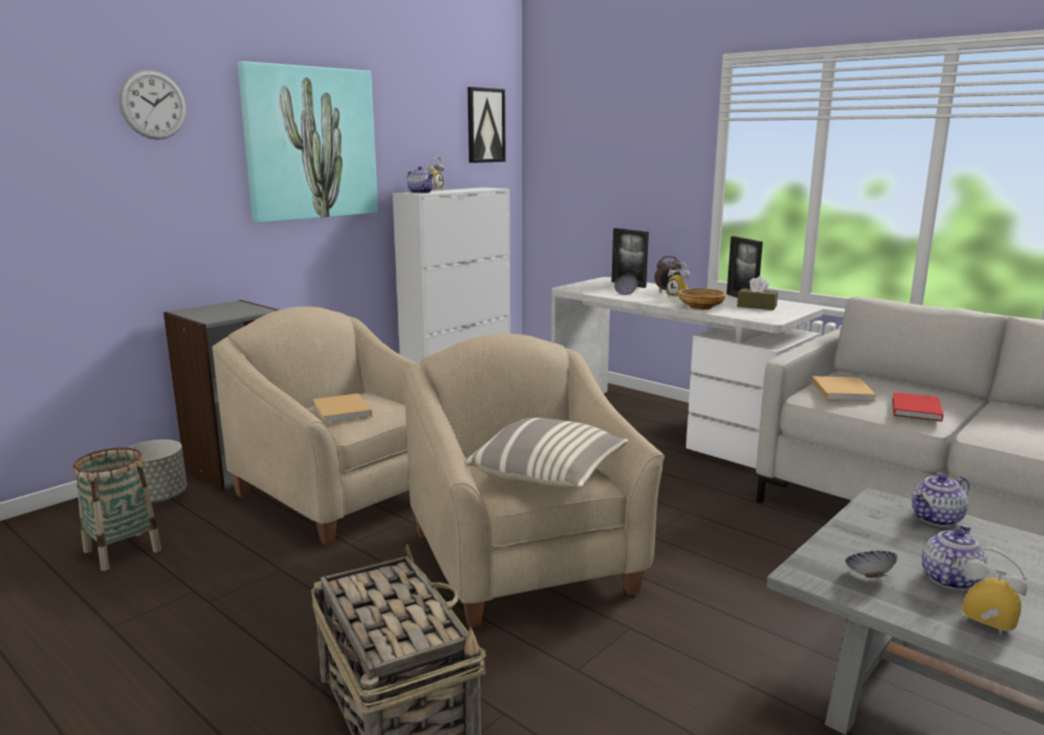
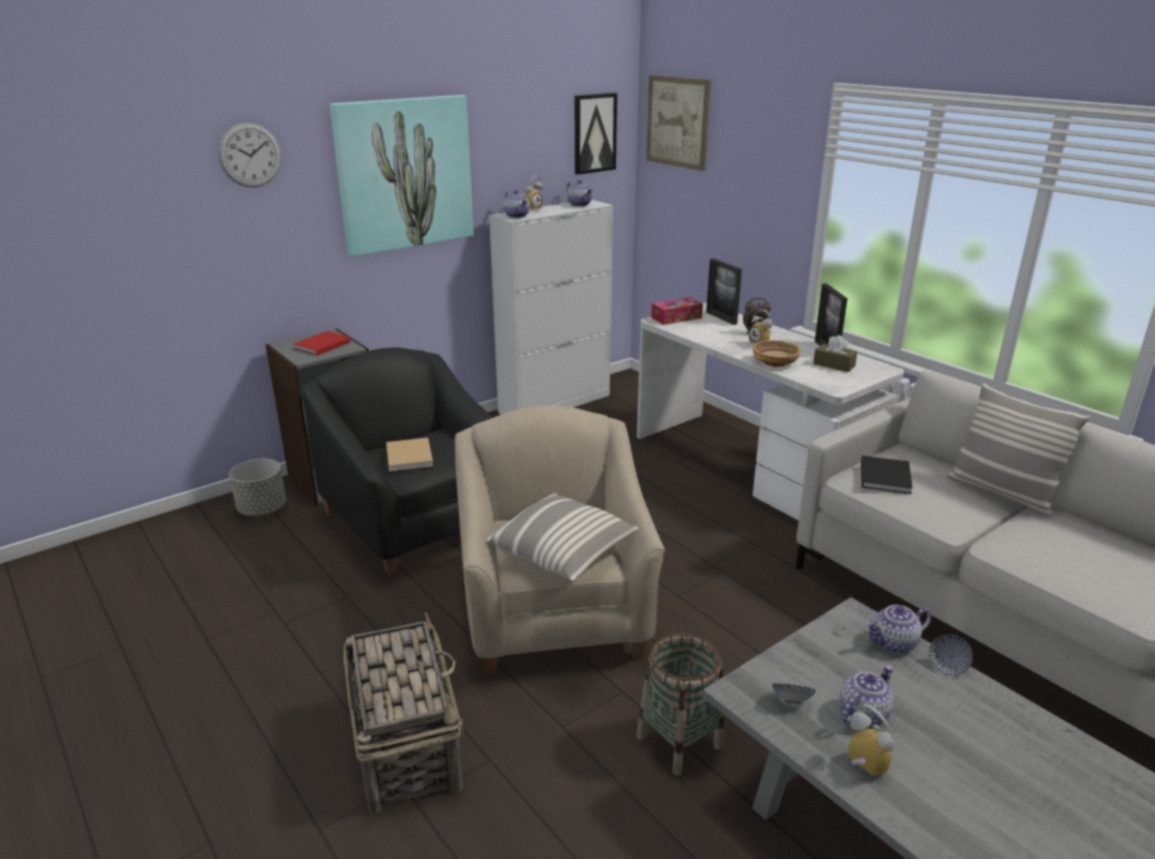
camera: 10 degrees right, 10 degrees up
basket [73,447,161,571] -> basket moved to [637,633,724,776]
beige armchair [212,306,415,546] -> black armchair [301,347,494,576]
bowl [614,275,638,295] -> bowl moved to [929,634,973,676]
beige book [812,376,877,402] -> black book [861,456,912,494]
red book [892,392,943,422] -> red book moved to [294,331,351,355]
none -> teapot [567,180,593,206]
none -> picture [646,75,711,171]
none -> tissue box [651,297,703,325]
none -> pillow [946,383,1090,516]

